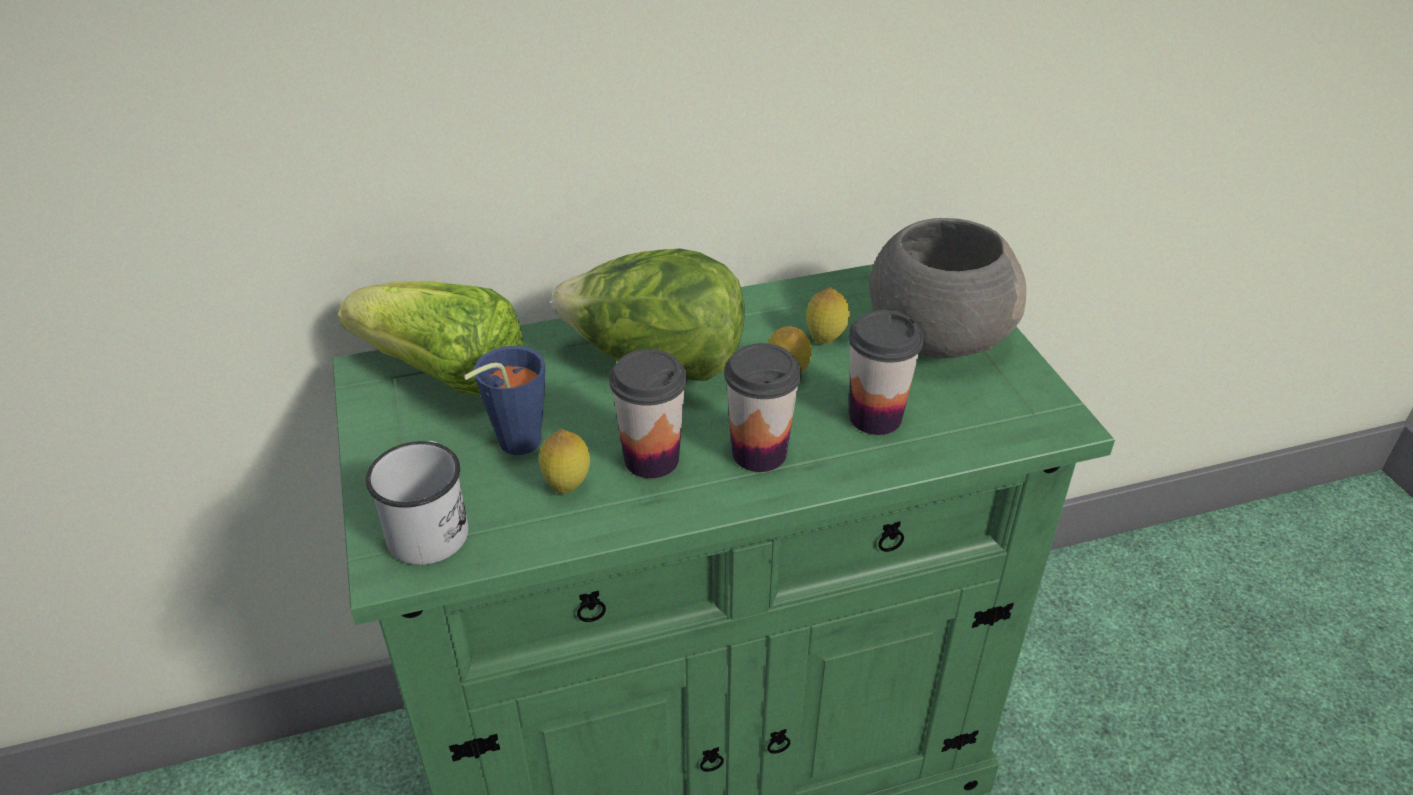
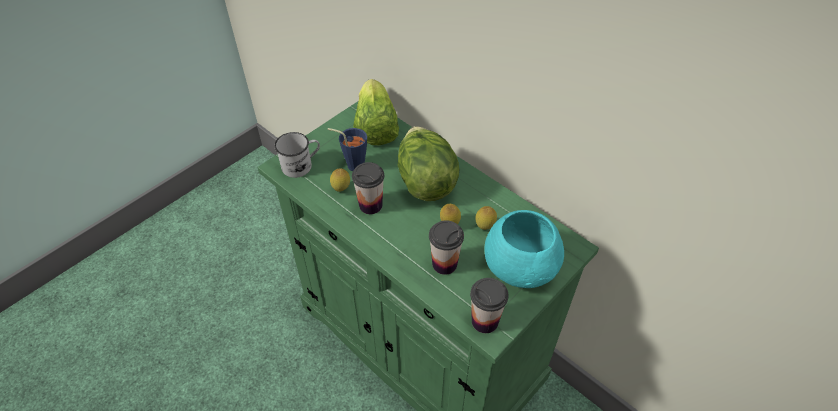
camera: 60 degrees right, 10 degrees up
cup [724,343,801,472] -> cup moved to [470,278,508,333]
grey bowl [869,218,1026,358] -> turquoise bowl [484,210,564,288]

